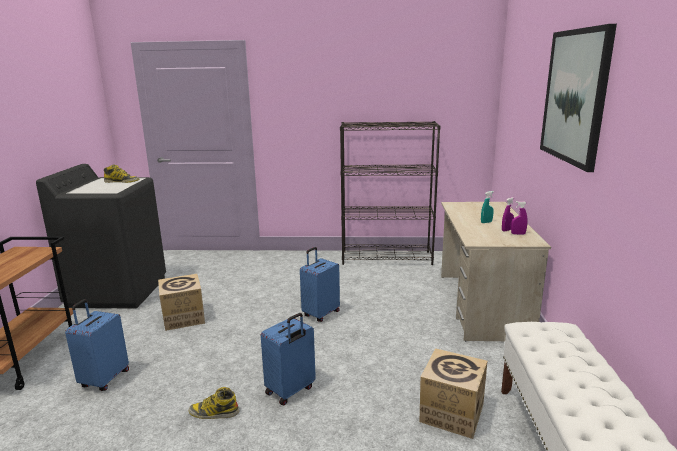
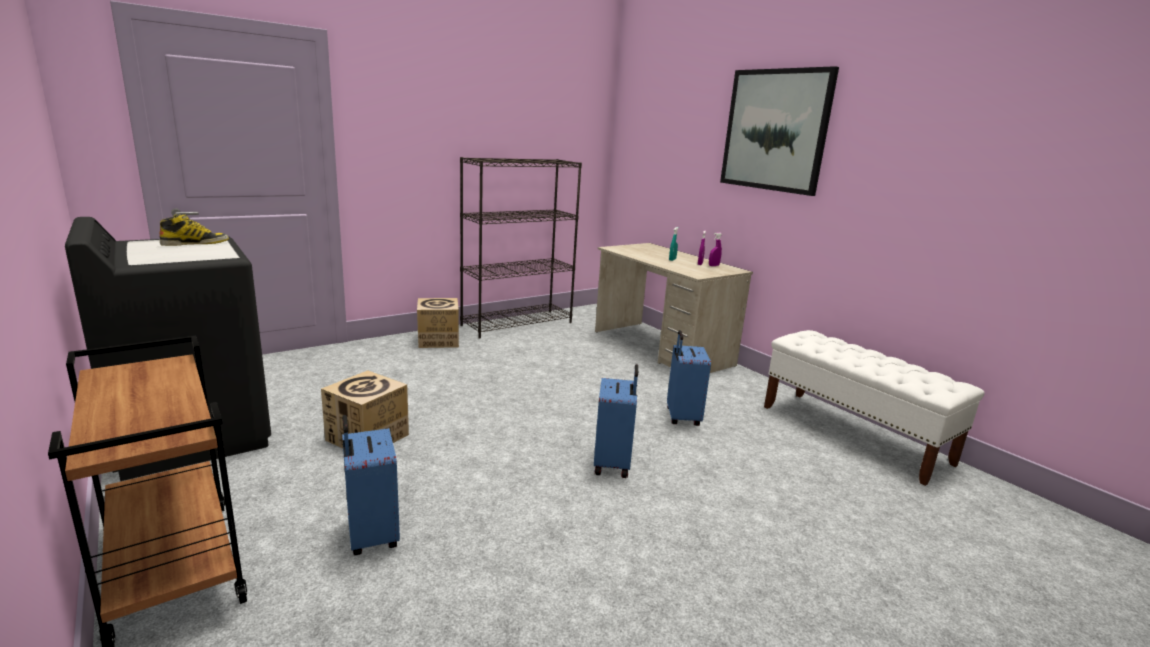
camera: 40 degrees left, 0 degrees up
boot [189,387,239,419] -> none
blue suitcase [300,247,340,322] -> blue suitcase moved to [667,330,711,426]
cardboard box [420,348,488,439] -> cardboard box moved to [417,298,459,348]

